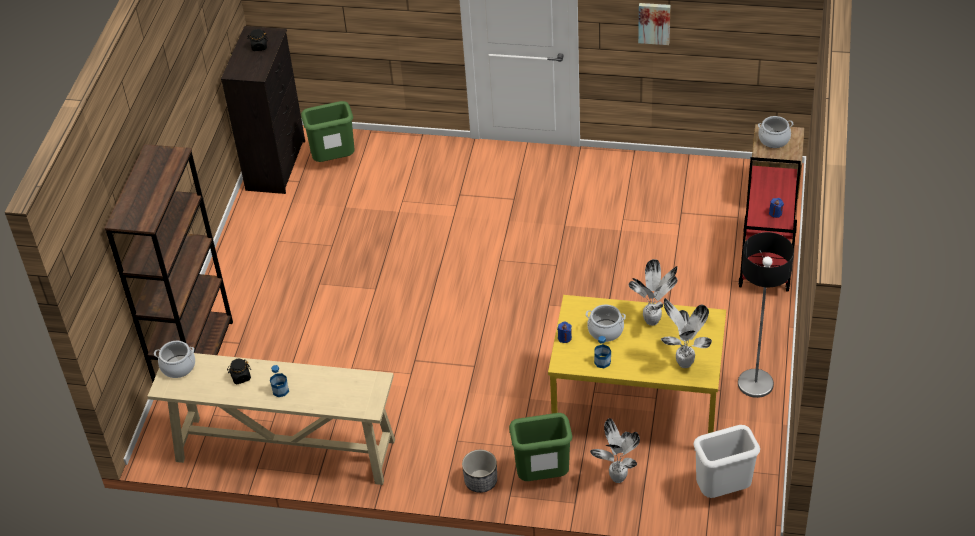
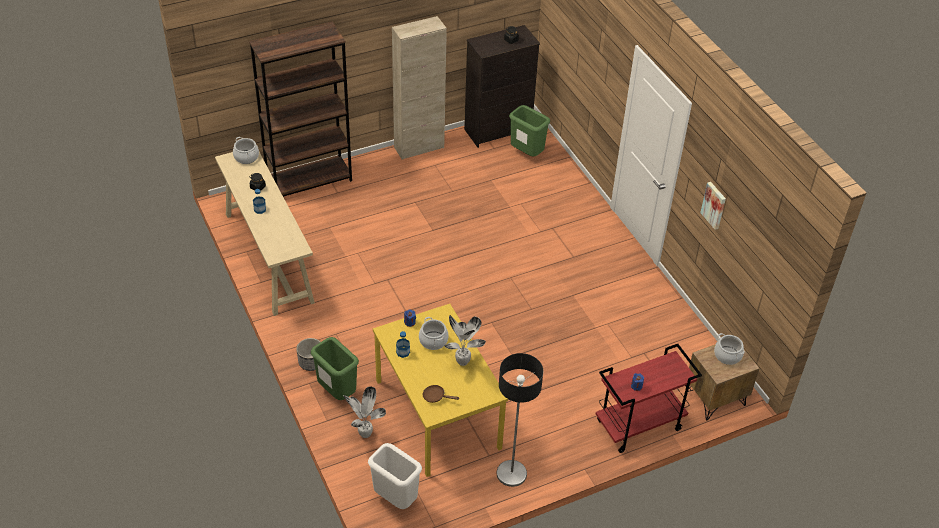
camera: 50 degrees right, 0 degrees up
potted plant [661,298,712,368] -> brown frying pan [423,385,460,403]
none -> beige cabinet [392,16,447,160]

